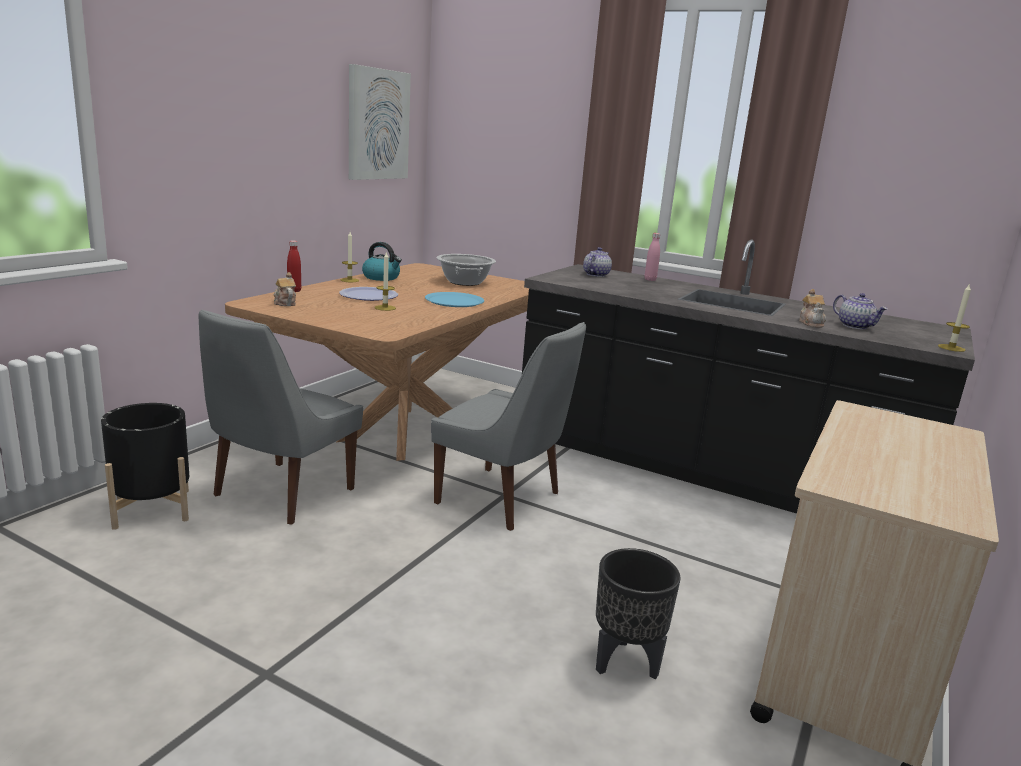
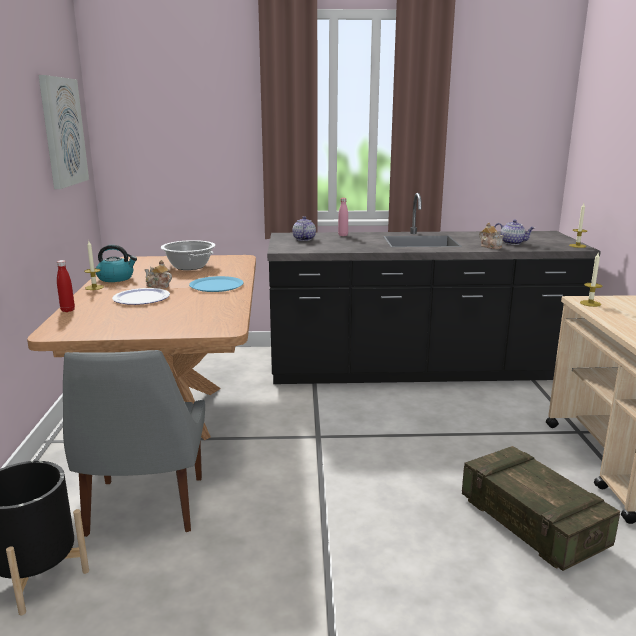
camera: 30 degrees left, 0 degrees up
teapot [274,272,296,306] -> teapot moved to [145,260,172,289]
candle [375,251,396,311] -> candle moved to [580,253,602,307]
grey chair [431,322,586,531] -> none
black planter [596,548,681,679] -> crate [462,446,620,571]

